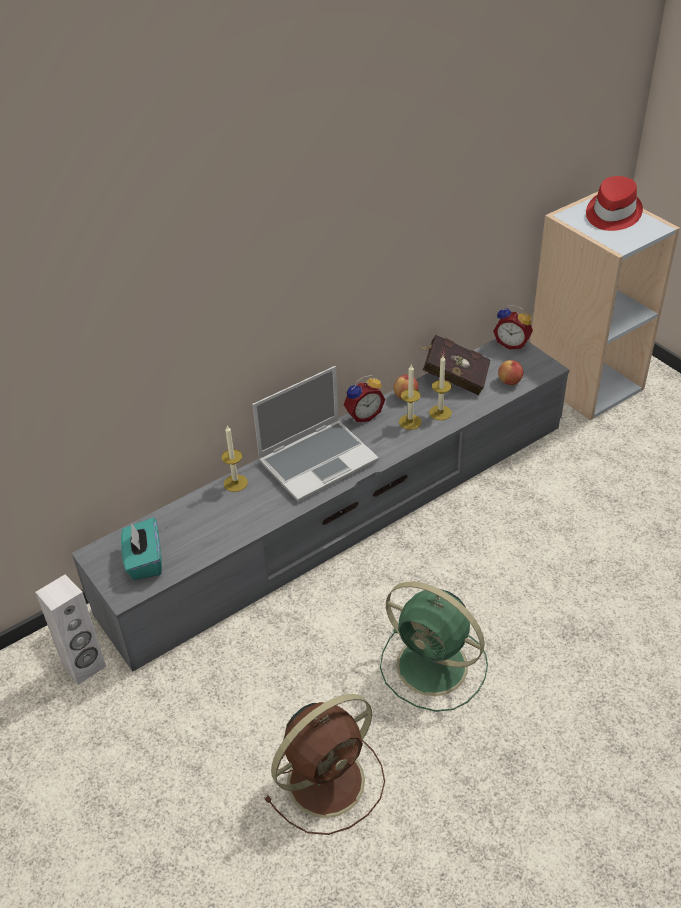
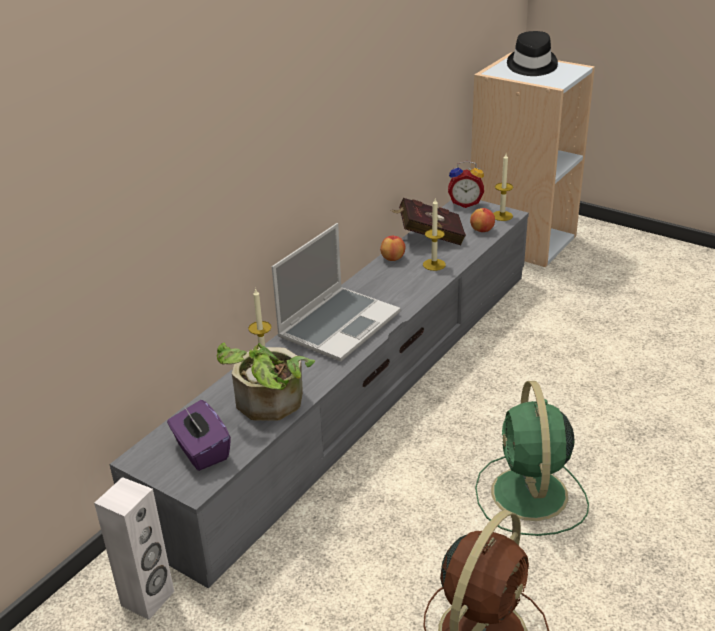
camera: 20 degrees left, 10 degrees down
turquoise tissue box [121,518,162,580] -> purple tissue box [167,400,231,471]
alarm clock [344,375,385,422] -> none
green fan [380,582,488,712] -> green fan turned 75 degrees clockwise [475,381,589,536]
candle [399,365,422,430] -> candle moved to [493,154,513,221]
red hat [586,176,643,231] -> black hat [507,31,558,76]
none -> potted plant [217,342,315,421]

